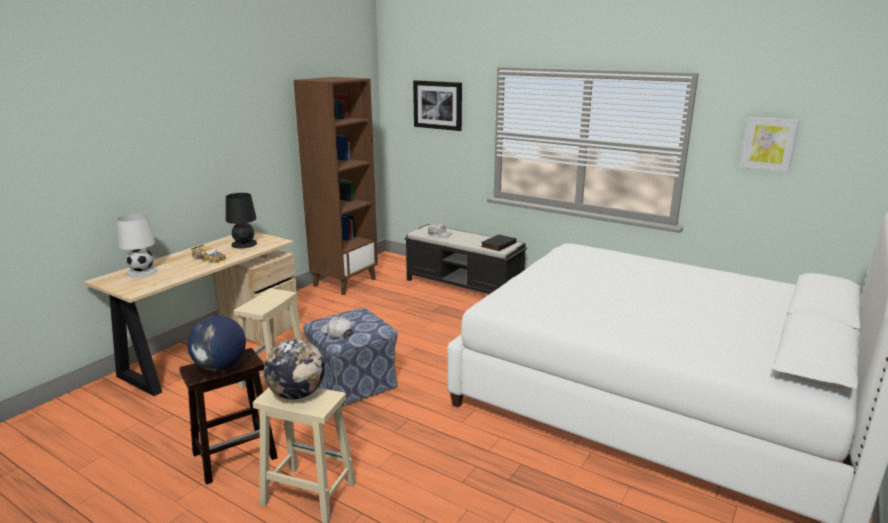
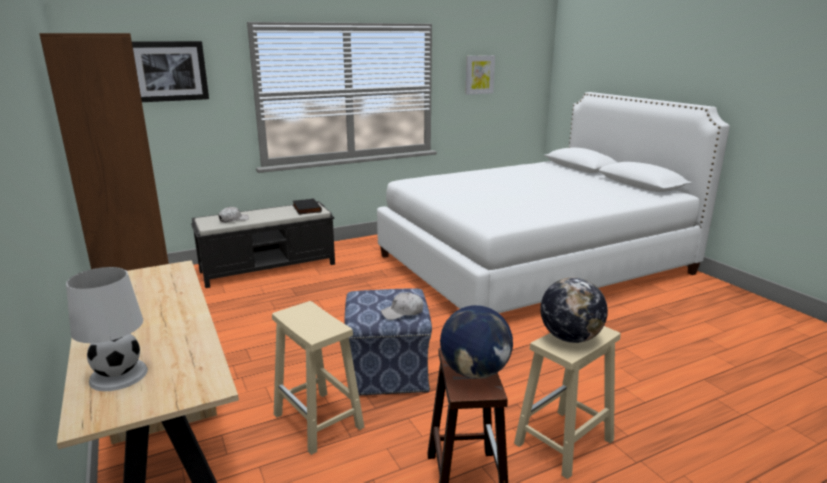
camera: 60 degrees left, 0 degrees up
toy car [191,245,226,263] -> none
black table lamp [226,193,257,248] -> none

